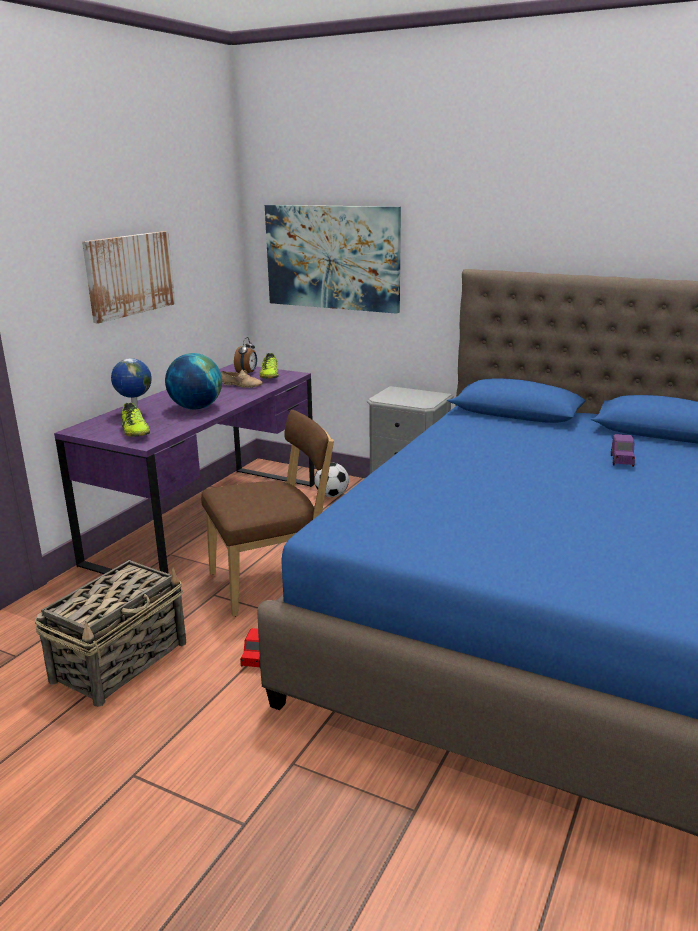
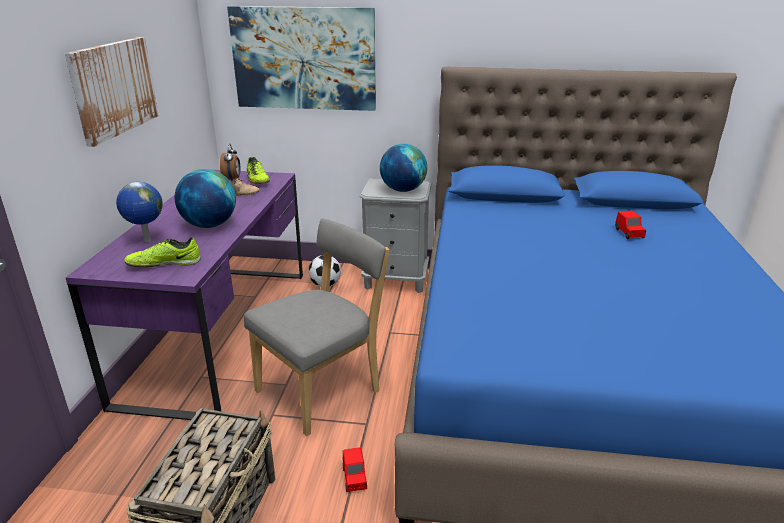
camera: 20 degrees left, 5 degrees up
shoe [122,403,150,437] -> shoe turned 120 degrees clockwise [124,237,201,268]
brown chair [201,410,334,617] -> grey chair [244,218,390,436]
purple toy car [611,434,635,467] -> red toy car [615,210,646,239]
none -> globe [380,144,427,192]

